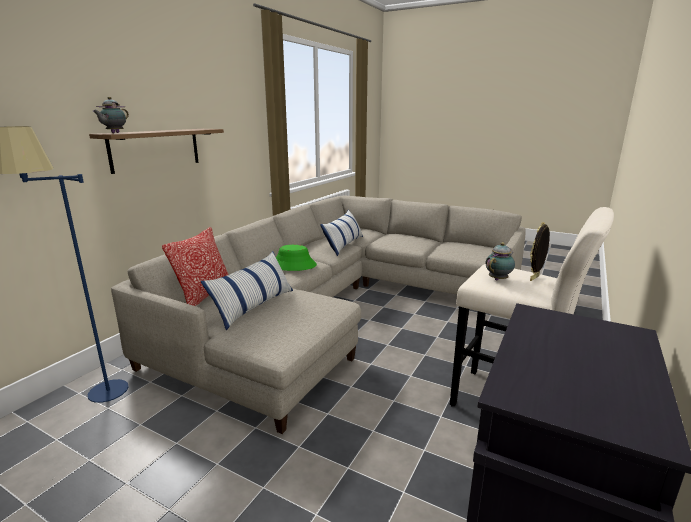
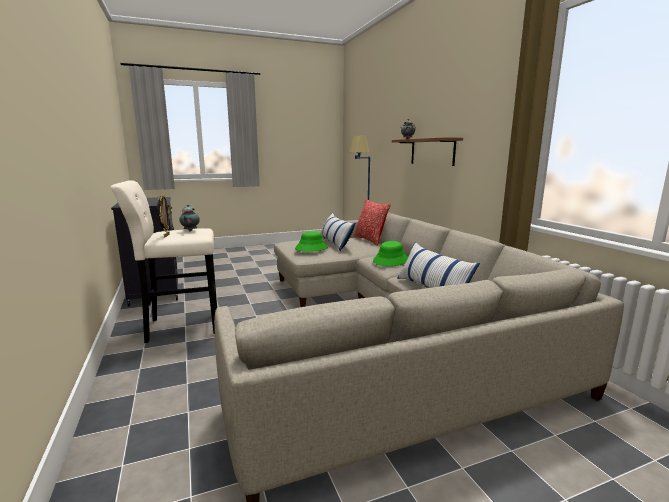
camera: 130 degrees right, 5 degrees down
none -> green hat [295,232,328,252]

